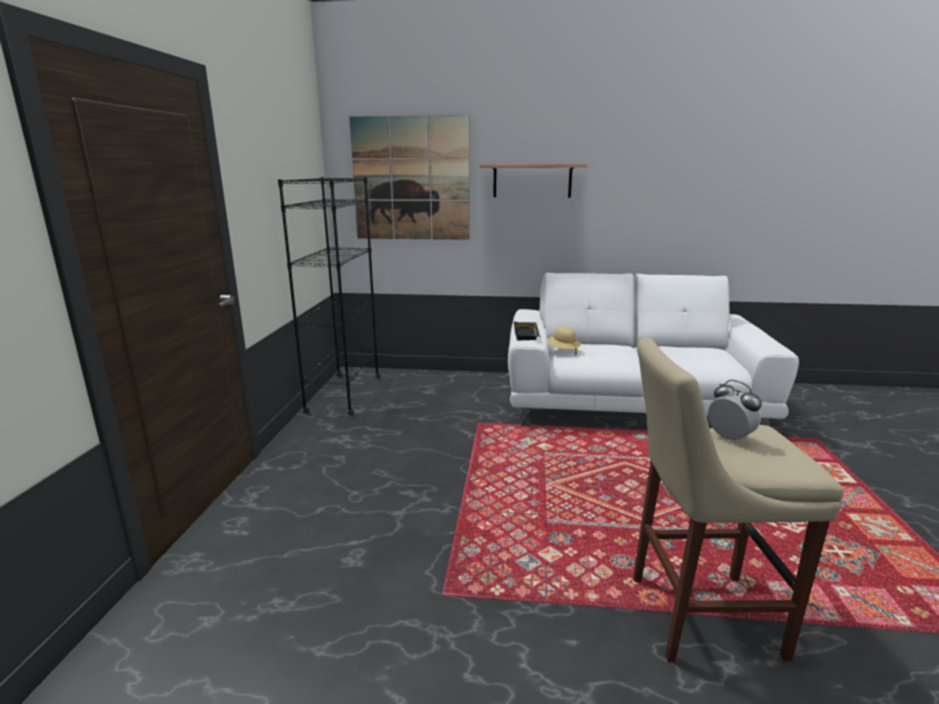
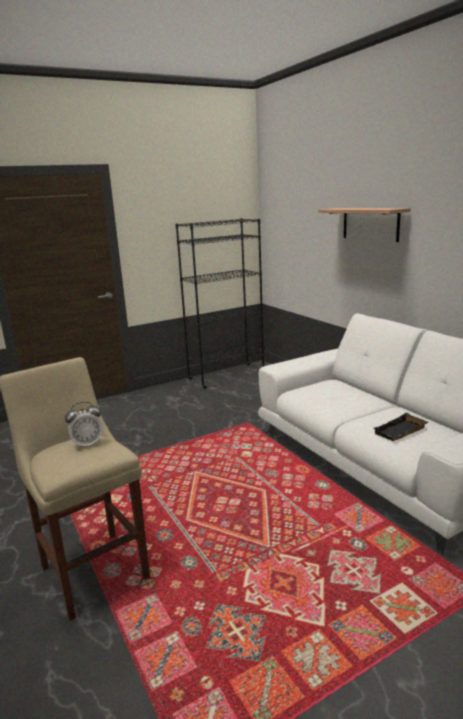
camera: 55 degrees right, 0 degrees up
picture [349,115,470,240] -> none
black tray [514,322,540,341] -> black tray moved to [373,413,428,441]
beige hat [547,327,581,355] -> none
alarm clock [708,380,762,441] -> alarm clock turned 45 degrees clockwise [65,402,103,449]

